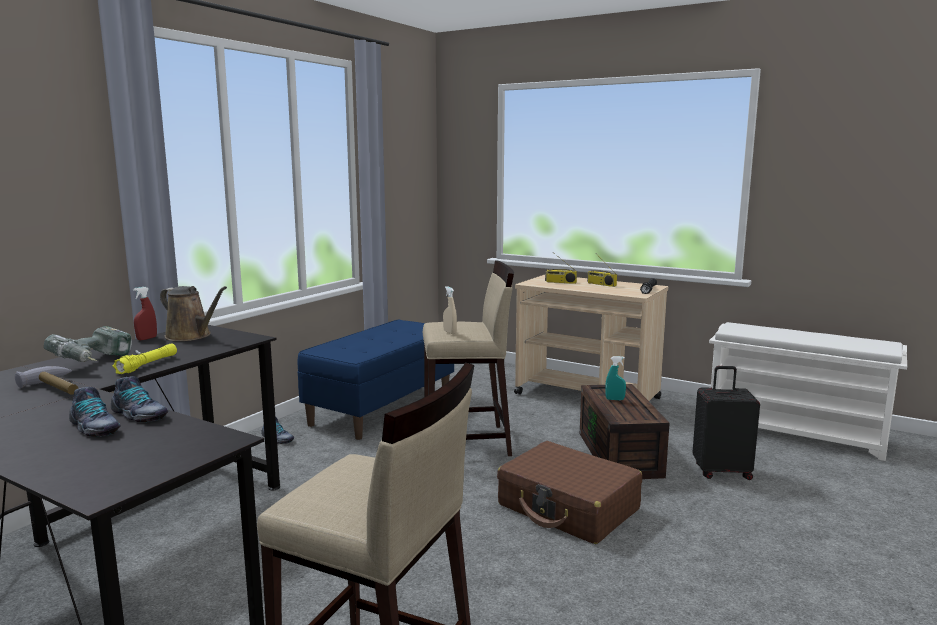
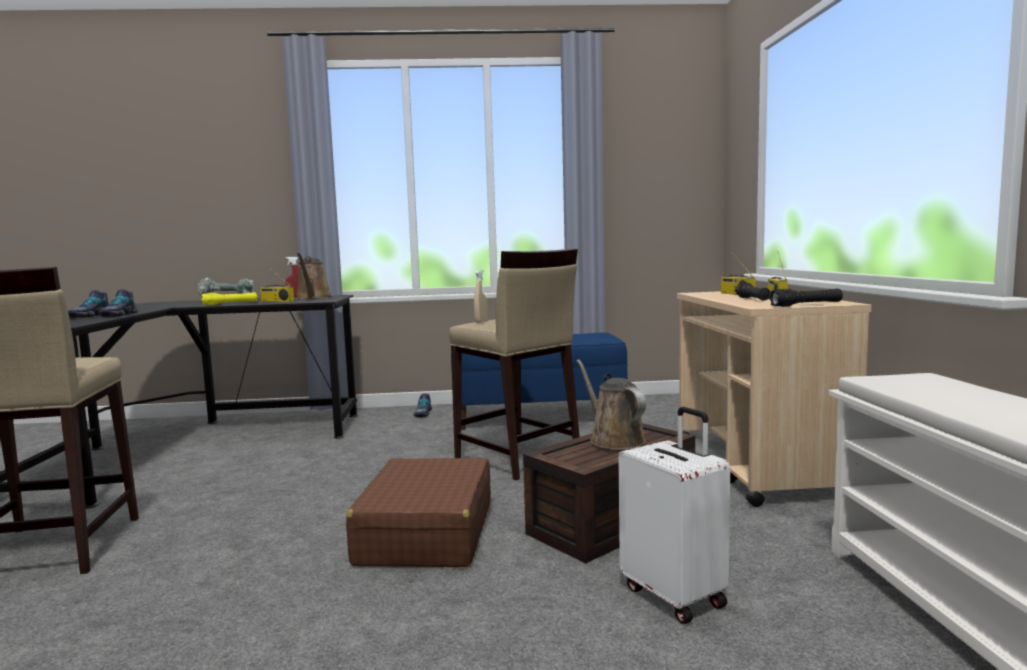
camera: 55 degrees right, 5 degrees down
hammer [15,366,78,395] -> none
turquoise spray bottle [605,356,626,400] -> brown watering can [577,359,646,450]
black suitcase [692,366,760,480] -> white suitcase [619,407,730,624]
none -> radio [260,266,294,302]
none -> black flashlight [735,283,771,300]

